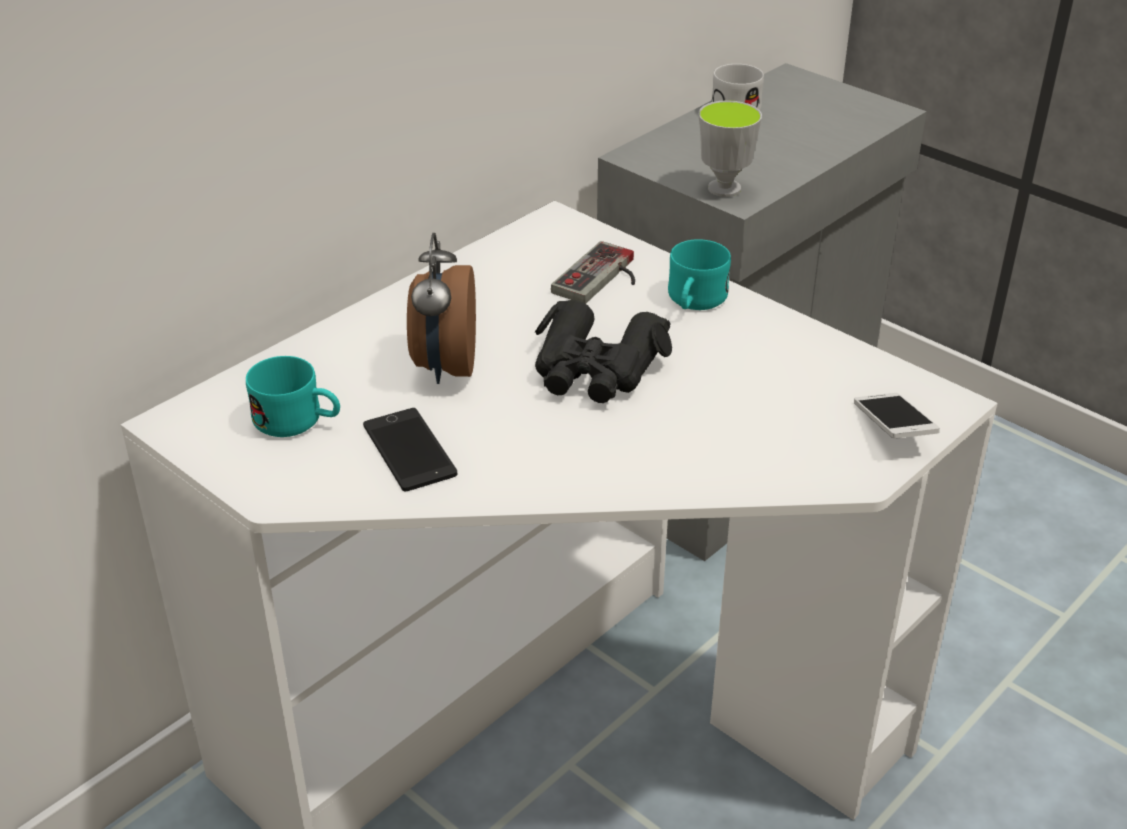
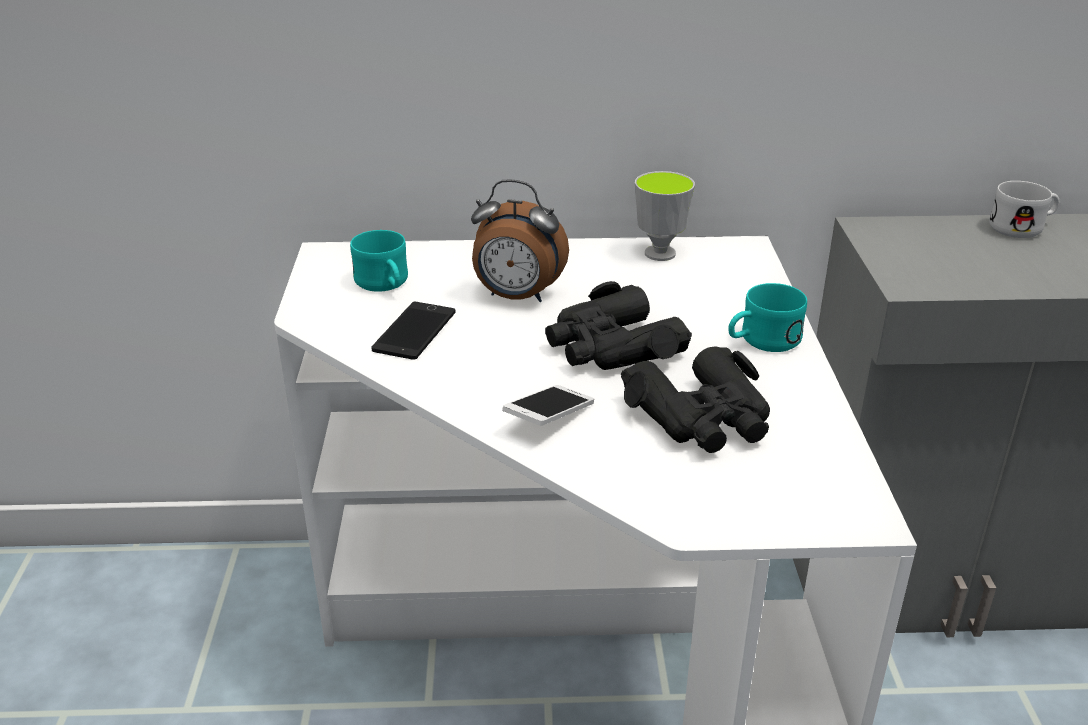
camera: 45 degrees right, 5 degrees down
alarm clock [407,233,476,384] -> alarm clock turned 120 degrees counterclockwise [471,180,569,302]
game controller [551,241,635,304] -> none
cup [698,100,762,197] -> cup moved to [635,171,695,261]
phone [854,393,940,439] -> phone moved to [502,385,594,426]
none -> black binoculars [621,346,770,453]

